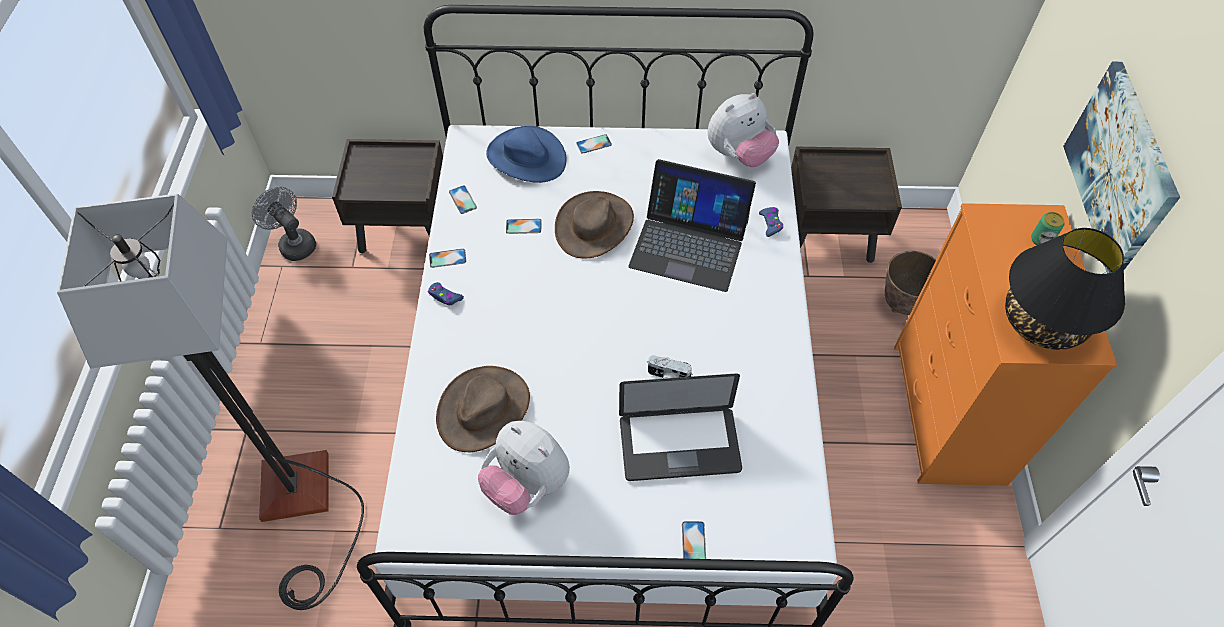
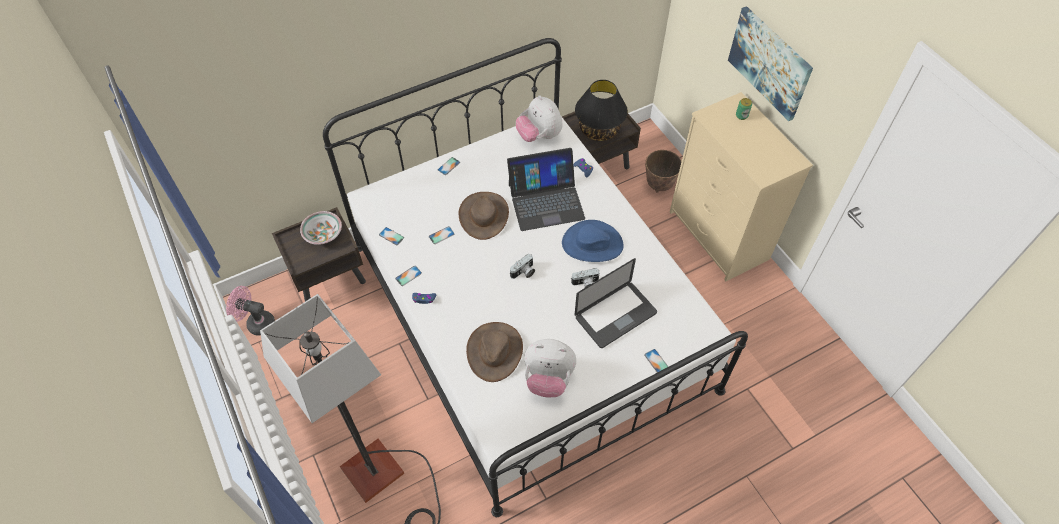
camera: 30 degrees left, 0 degrees up
grey fan [252,187,316,261] -> pink fan [226,286,275,336]
blue hat [486,126,567,183] -> blue hat moved to [562,220,623,262]
plush toy [708,93,779,167] -> plush toy turned 120 degrees clockwise [516,95,563,142]
orange dresser [894,203,1117,486] -> beige dresser [670,92,813,281]
black table lamp [1005,228,1125,350] -> black table lamp moved to [575,80,628,141]
none -> bowl [300,211,342,245]
none -> camera [510,254,535,279]

